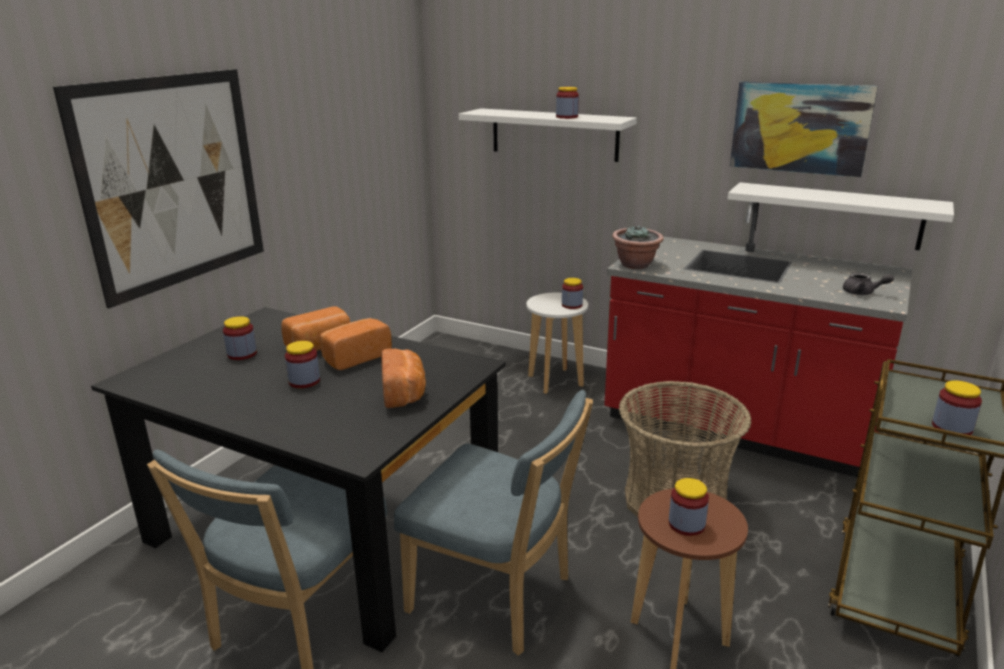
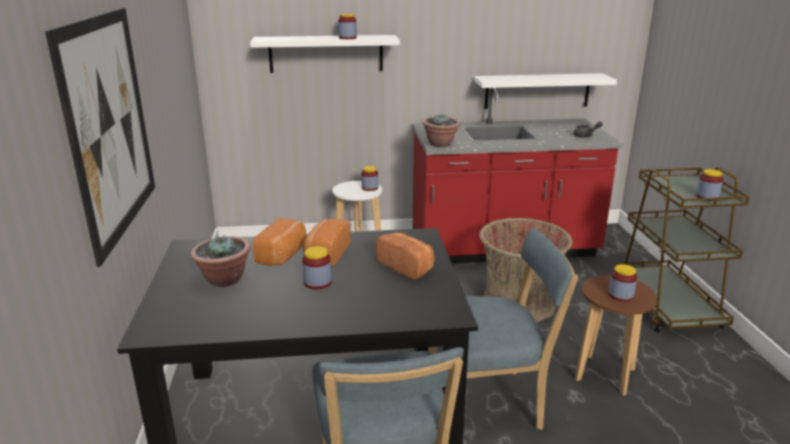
camera: 35 degrees left, 0 degrees up
jar [223,316,257,360] -> potted plant [191,235,250,287]
picture [730,81,878,177] -> none

